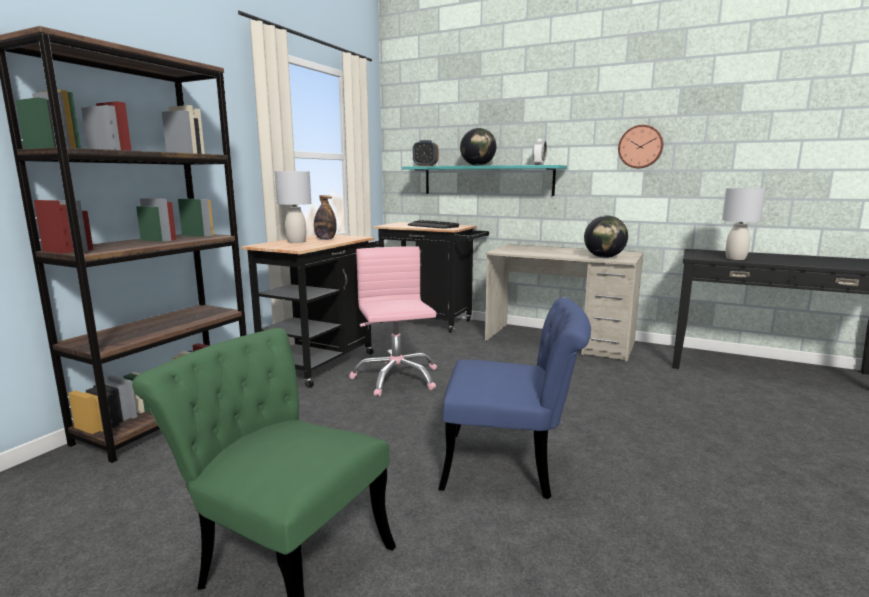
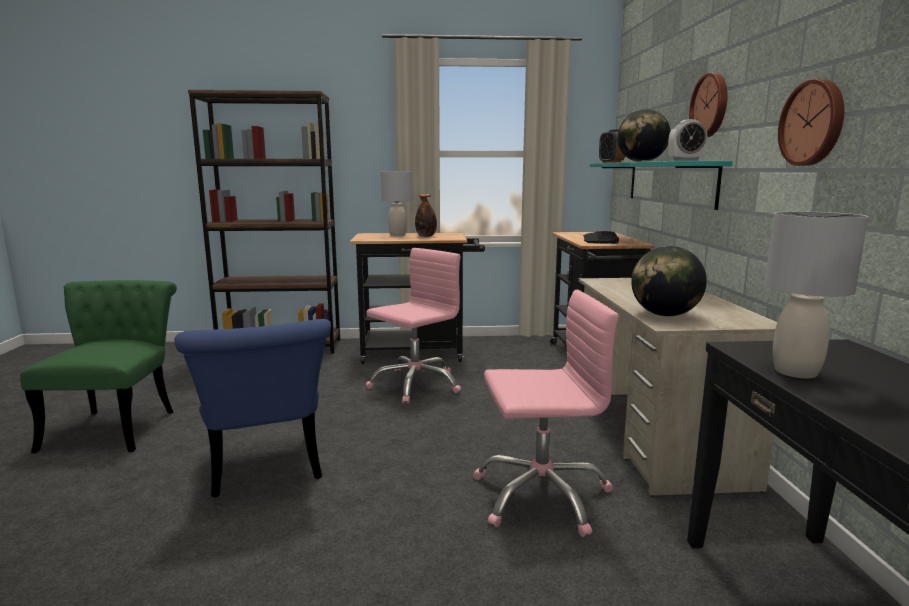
camera: 60 degrees right, 0 degrees up
none -> pink office chair [473,290,619,537]
none -> wall clock [689,73,728,137]

